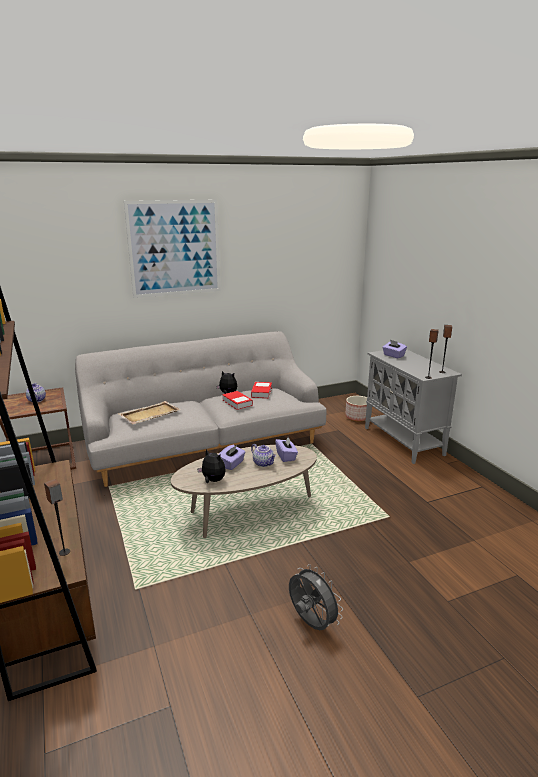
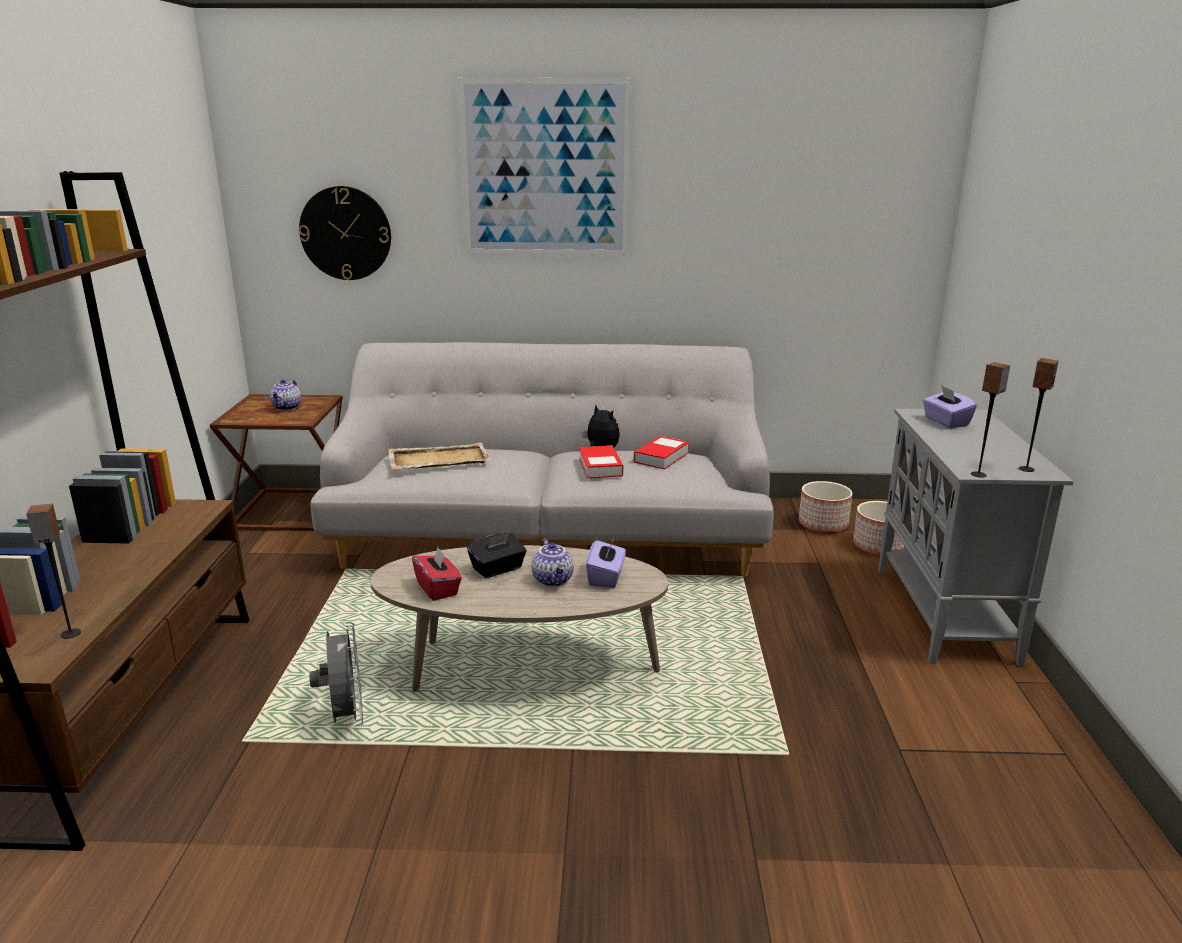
camera: 25 degrees right, 0 degrees up
plush toy [197,449,225,483] -> red tissue box [412,547,462,601]
purple tissue box [218,445,245,470] -> black tissue box [467,533,527,578]
grey fan [289,564,343,630] -> grey fan moved to [309,622,363,726]
none -> wall clock [299,186,391,280]
none -> planter [799,481,853,533]

